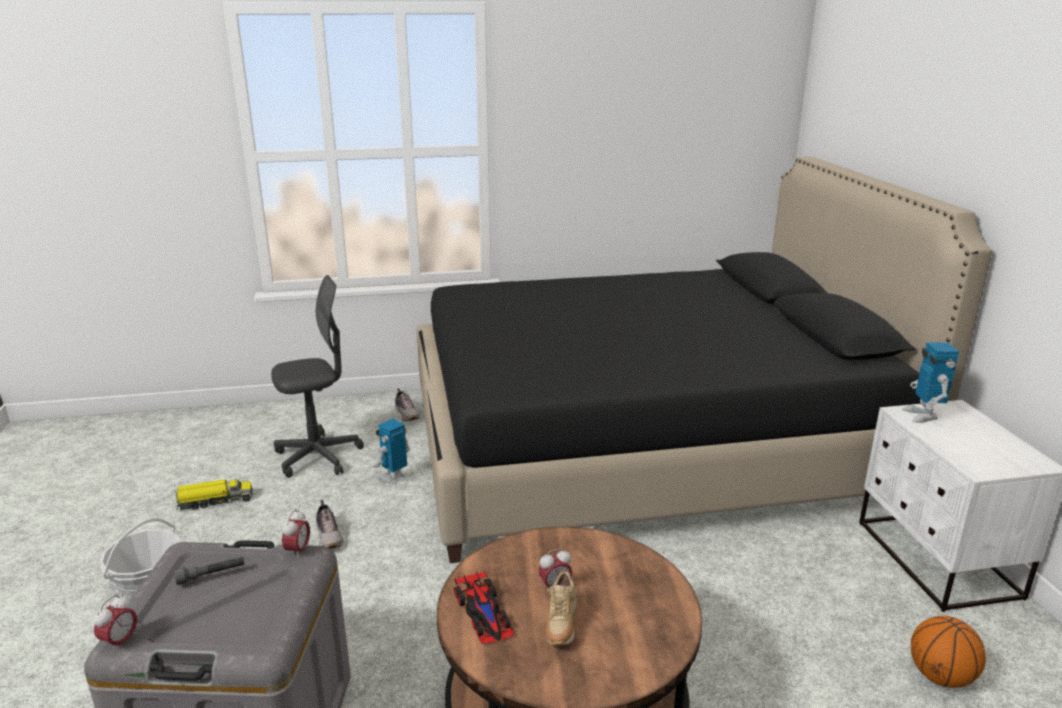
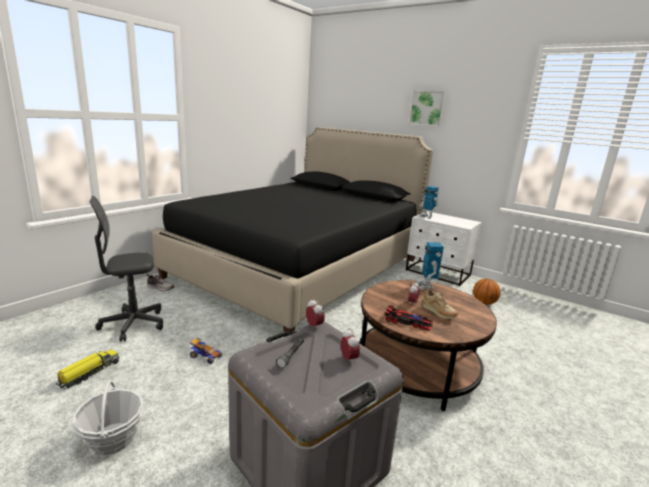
camera: 45 degrees left, 5 degrees down
alarm clock [93,594,137,653] -> alarm clock moved to [341,328,360,364]
grey office chair [271,275,364,478] -> grey office chair turned 135 degrees counterclockwise [89,196,163,341]
shoe [316,500,344,549] -> toy car [190,337,222,364]
toy robot [373,419,411,484] -> toy robot moved to [417,242,444,290]
none -> picture [409,90,446,127]

